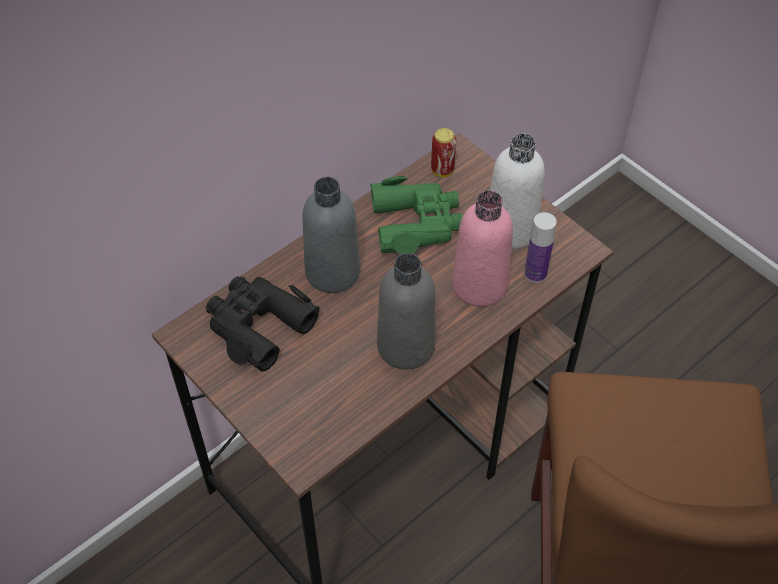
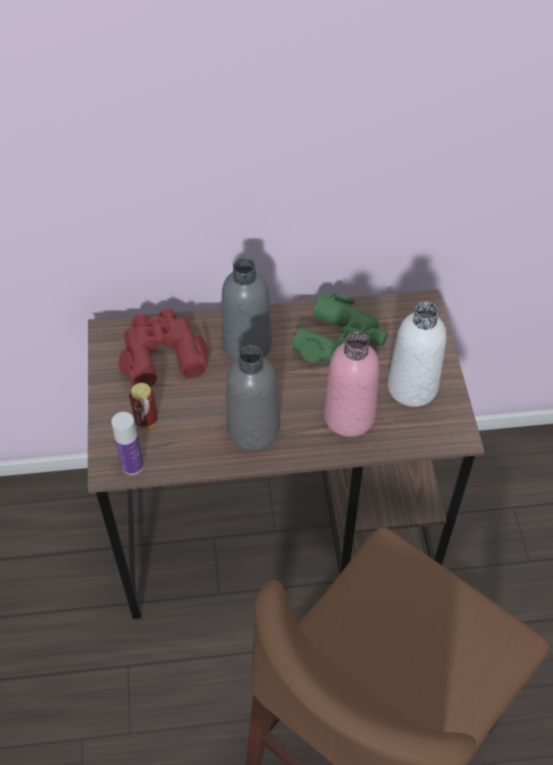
camera: 35 degrees right, 0 degrees up
black binoculars [205,276,320,372] -> red binoculars [119,309,209,387]
can [431,128,456,177] -> can moved to [129,383,158,429]
bottle [524,212,557,283] -> bottle moved to [111,412,144,475]

